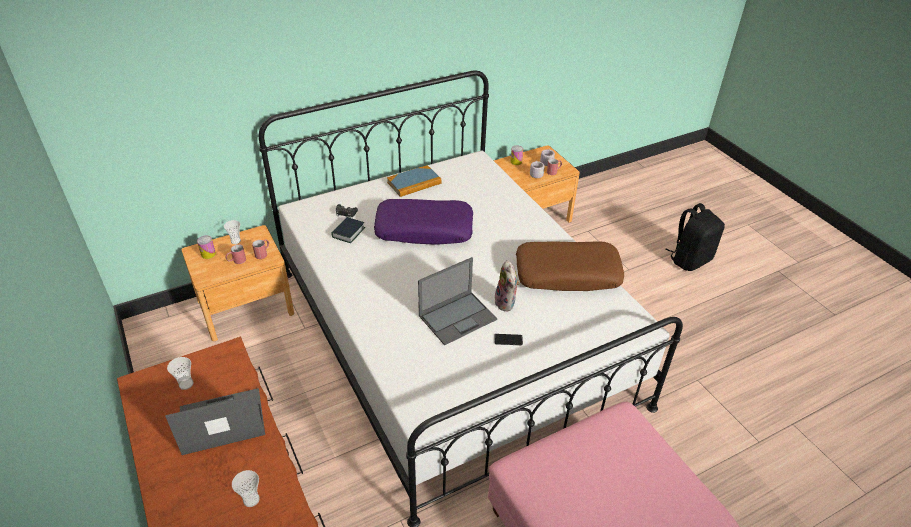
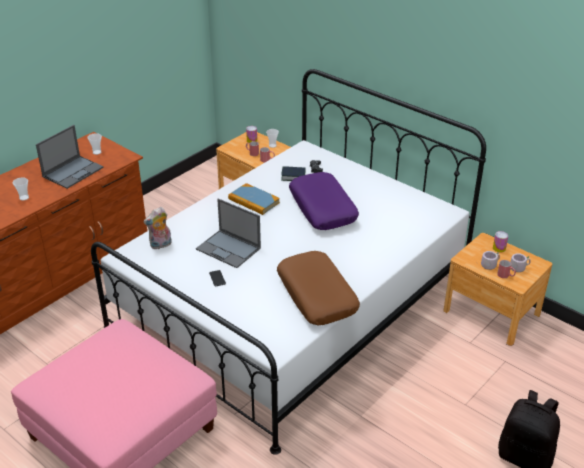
camera: 70 degrees right, 5 degrees down
laptop [165,388,265,455] -> laptop turned 75 degrees clockwise [36,125,104,189]
book [387,165,442,197] -> book moved to [228,183,280,215]
plush toy [495,260,520,312] -> plush toy moved to [143,207,172,249]

